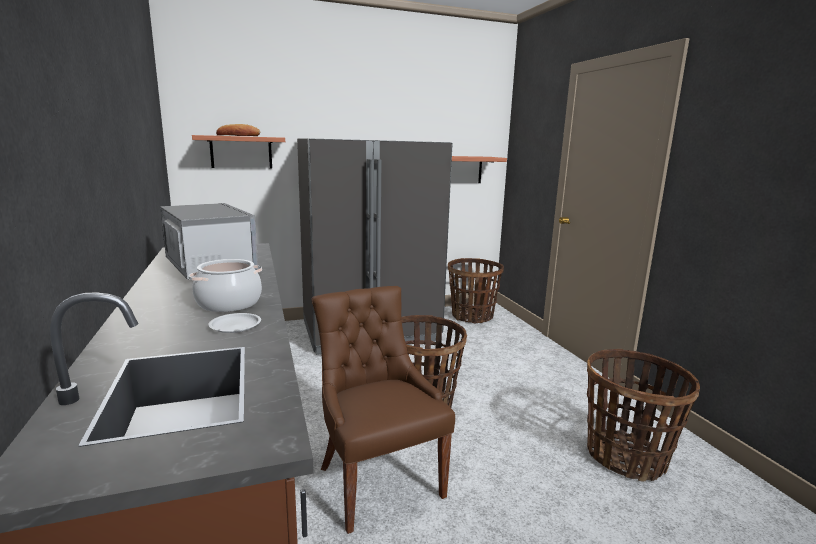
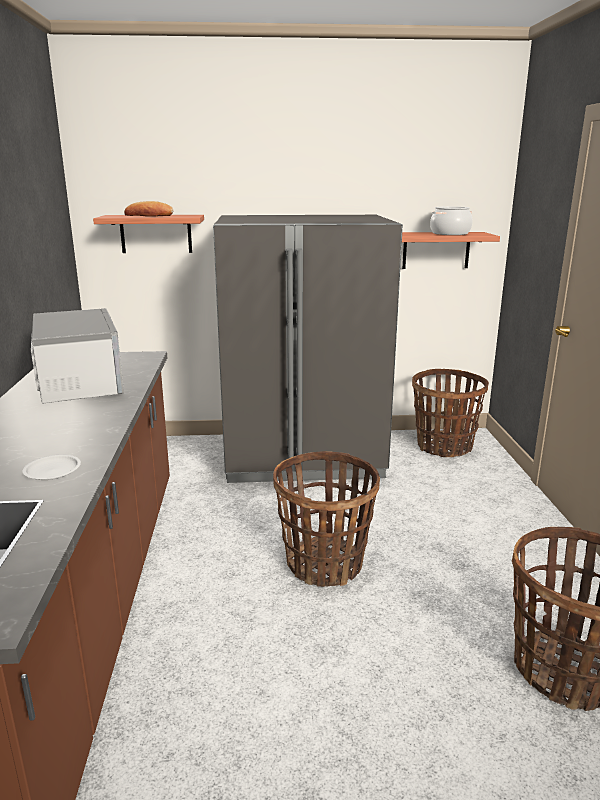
camera: 15 degrees right, 5 degrees up
cooking pot [188,259,262,312] -> cooking pot moved to [430,206,473,235]
brown chair [312,286,455,534] -> none

